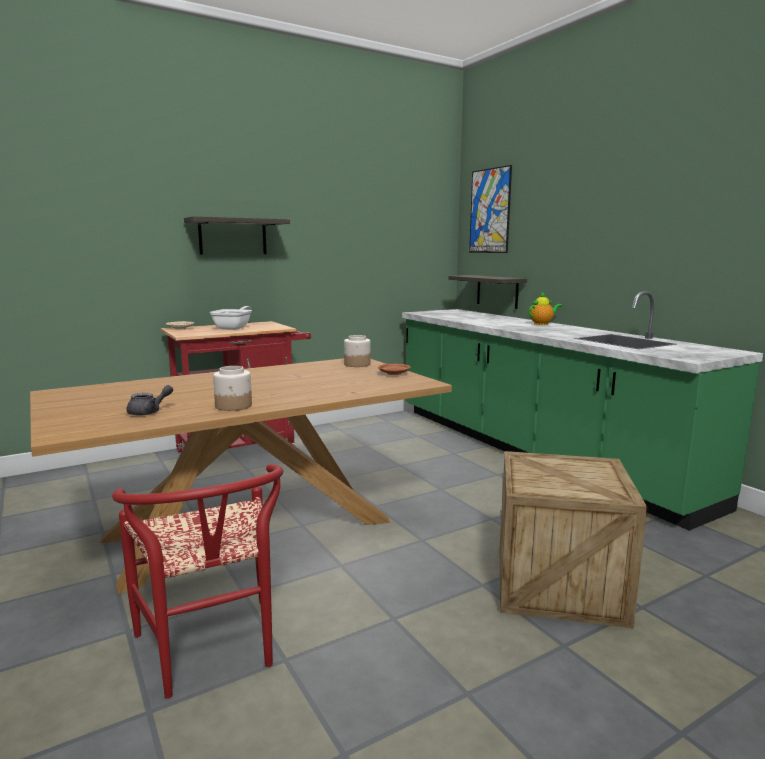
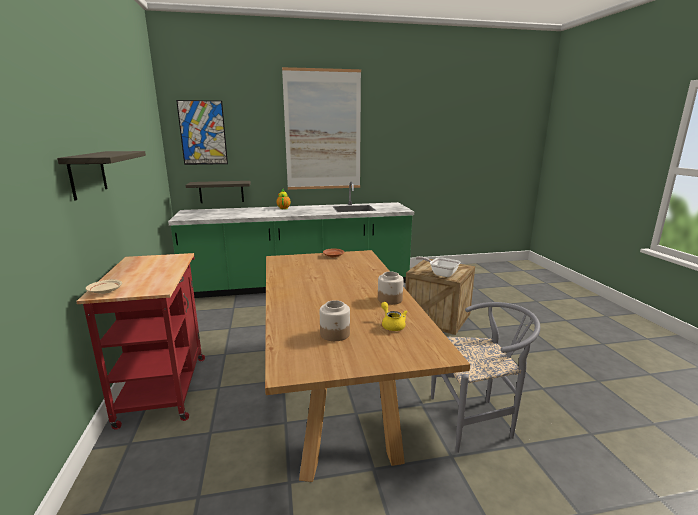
camera: 70 degrees left, 5 degrees up
red chair [112,464,283,699] -> grey chair [431,302,541,453]
grey teapot [127,385,173,416] -> yellow teapot [381,302,408,331]
frying pan [209,306,252,330] -> frying pan moved to [415,256,460,277]
jar [344,335,371,367] -> jar moved to [320,300,350,341]
none -> picture [282,67,361,190]

